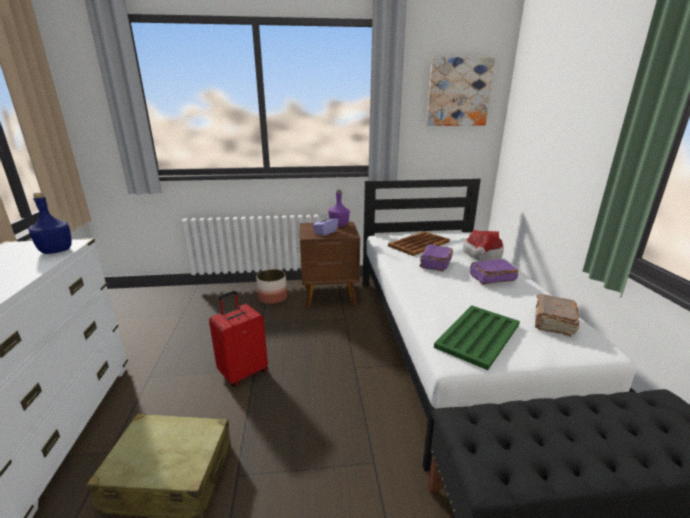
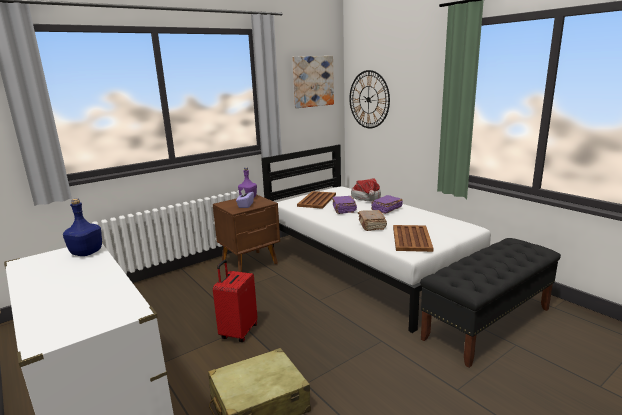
camera: 30 degrees left, 5 degrees down
planter [256,269,287,304] -> none
green tray [434,305,520,370] -> brown tray [393,225,434,252]
brown book [535,294,579,336] -> brown book moved to [358,210,387,231]
none -> wall clock [349,70,390,128]

